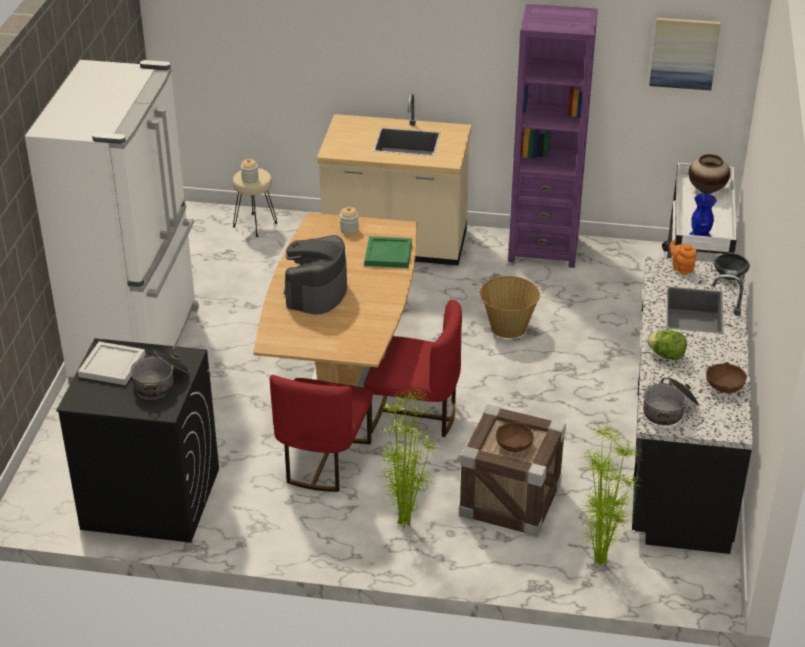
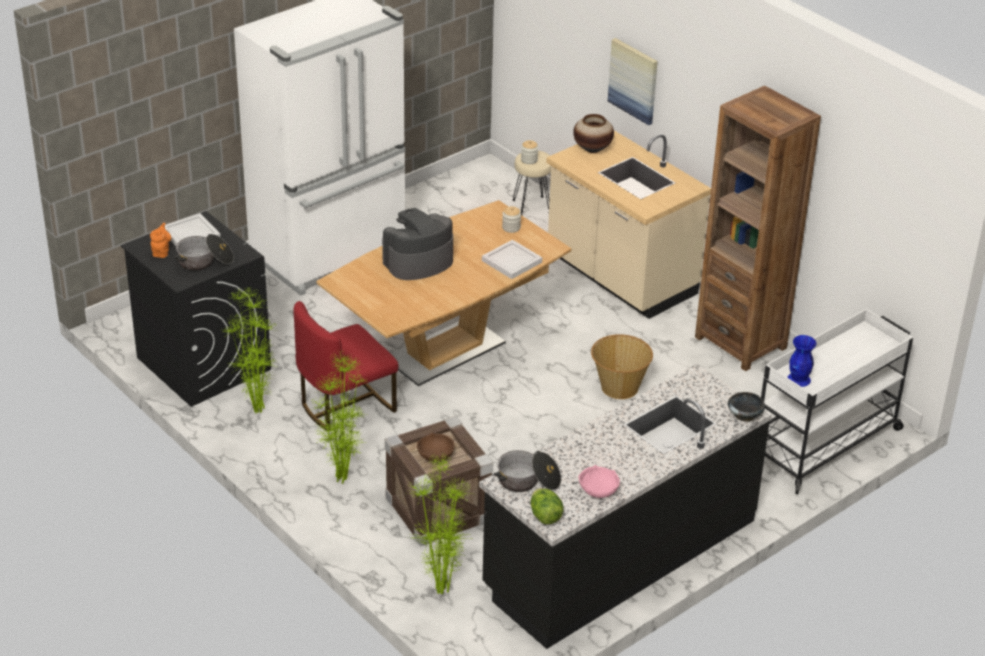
camera: 40 degrees right, 0 degrees up
red chair [364,299,462,437] -> none
green tray [365,236,412,268] -> white tray [482,240,542,279]
purple bookcase [508,4,598,268] -> brown bookcase [695,86,821,371]
lettuce [647,330,687,360] -> lettuce moved to [530,488,564,524]
picture [649,18,721,90] -> picture moved to [608,38,658,125]
orange teapot [669,240,696,275] -> orange teapot moved to [150,223,171,258]
vase [688,154,730,194] -> vase moved to [573,114,614,153]
brown bowl [706,362,747,393] -> pink bowl [579,465,620,498]
none -> potted plant [222,286,277,413]

